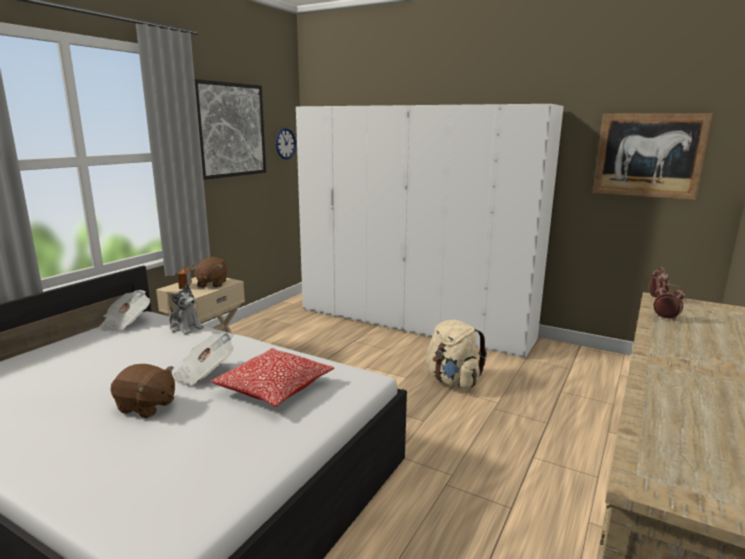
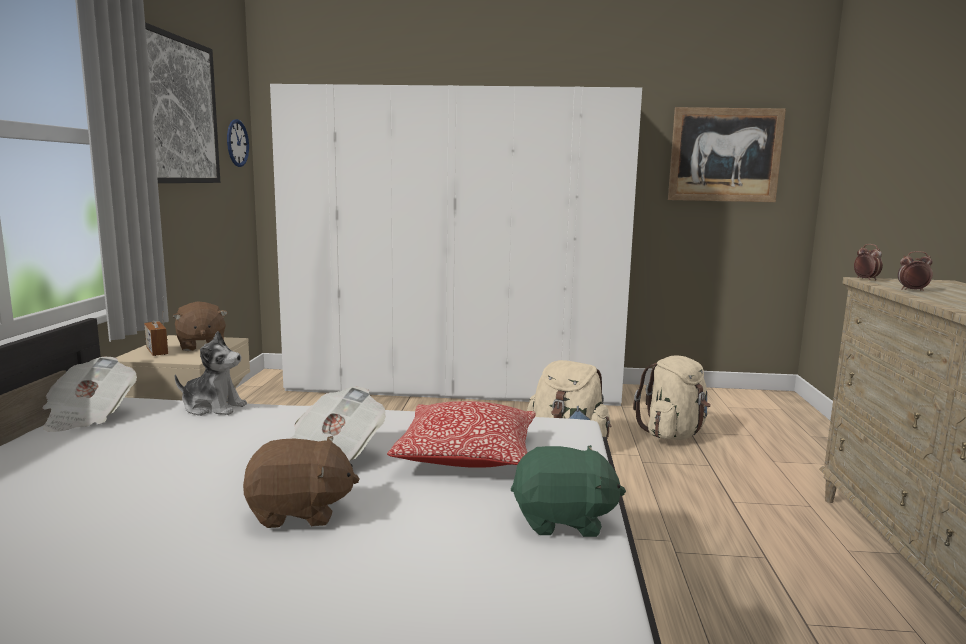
camera: 25 degrees left, 5 degrees down
none -> green plush toy [511,445,626,537]
none -> beige backpack [633,355,711,440]

